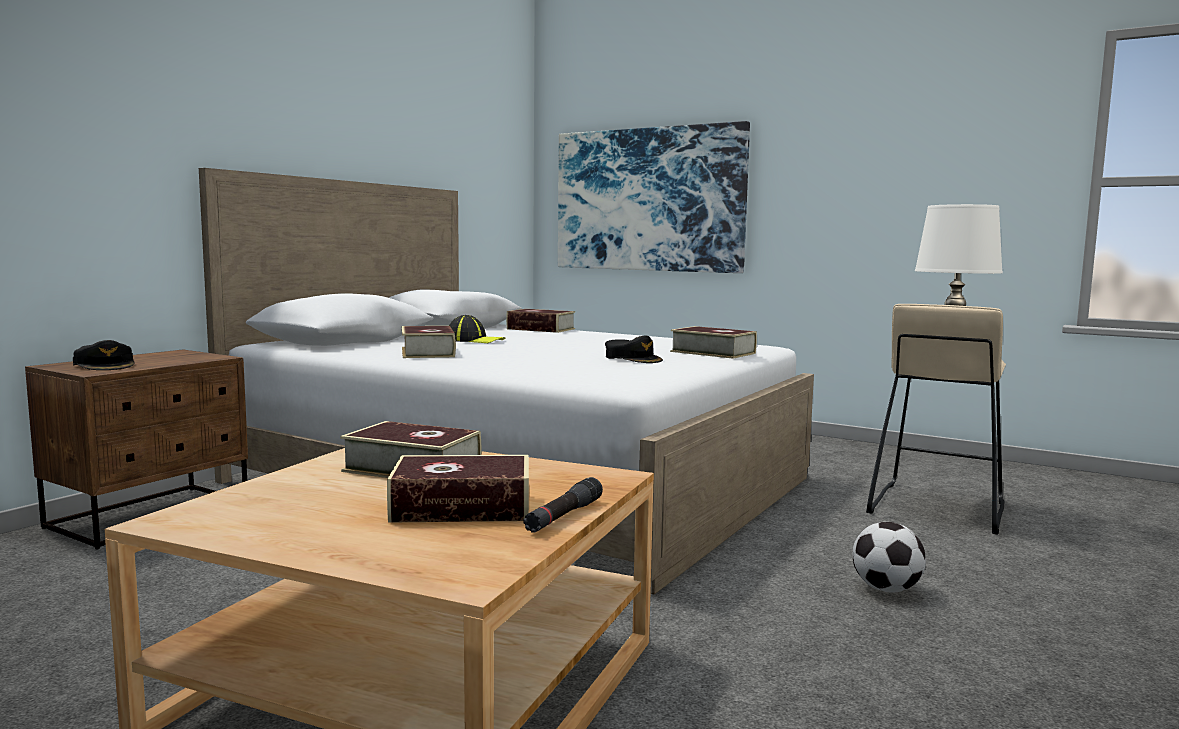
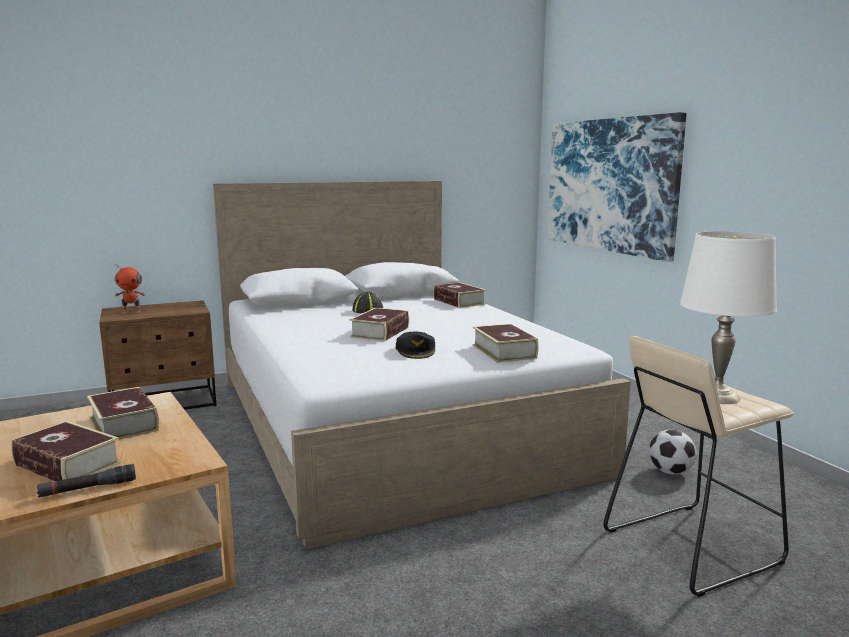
camera: 35 degrees right, 5 degrees up
black cap [73,340,134,370] -> toy robot [115,264,145,314]
book [402,326,456,358] -> book moved to [349,308,409,341]
football [852,522,926,593] -> football moved to [649,430,697,474]

